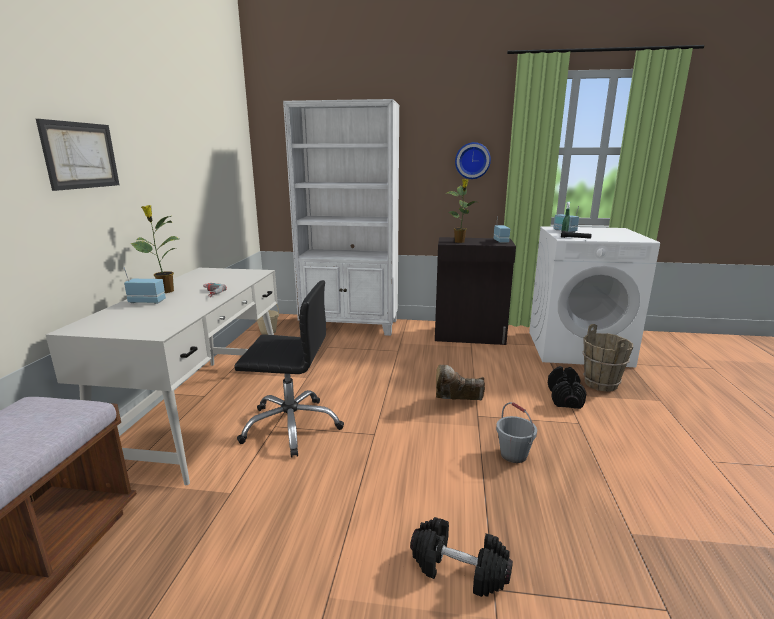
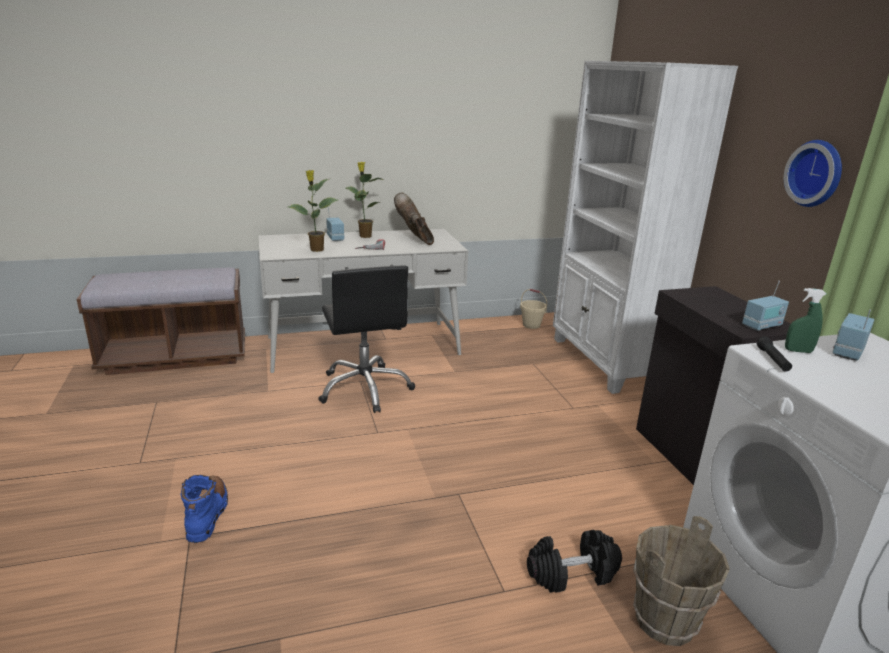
camera: 65 degrees right, 5 degrees up
picture [36,119,119,191] -> none
black dumbbell [410,517,513,597] -> blue boot [181,475,228,543]
brown boot [436,365,485,400] -> brown boot moved to [394,192,434,245]
potted plant [446,179,476,243] -> potted plant moved to [288,170,338,252]
grey bucket [496,402,537,463] -> none

